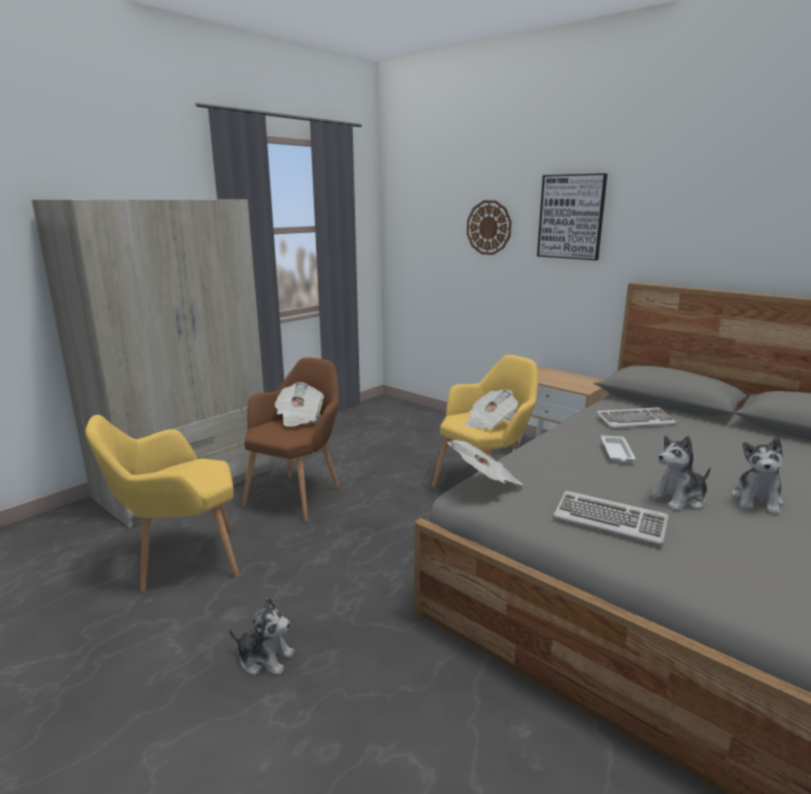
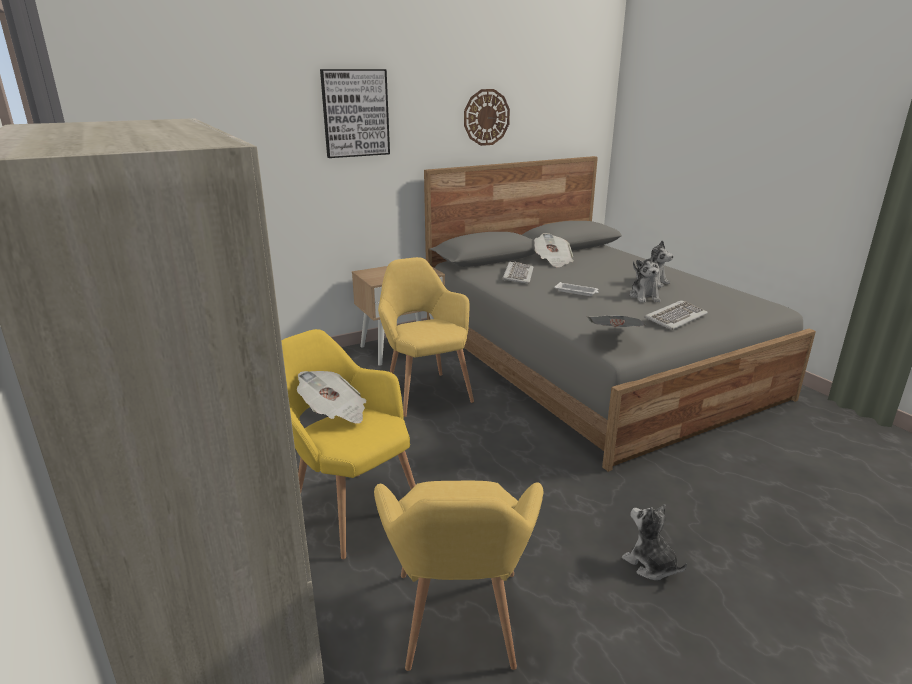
camera: 70 degrees left, 5 degrees up
plush toy [229,598,295,675] -> plush toy turned 75 degrees counterclockwise [622,504,687,580]
brown armchair [242,357,339,522] -> yellow armchair [281,329,416,559]
newspaper [465,389,518,430] -> newspaper moved to [534,233,574,267]
wall clock [467,200,512,255] -> wall clock moved to [464,89,510,146]

